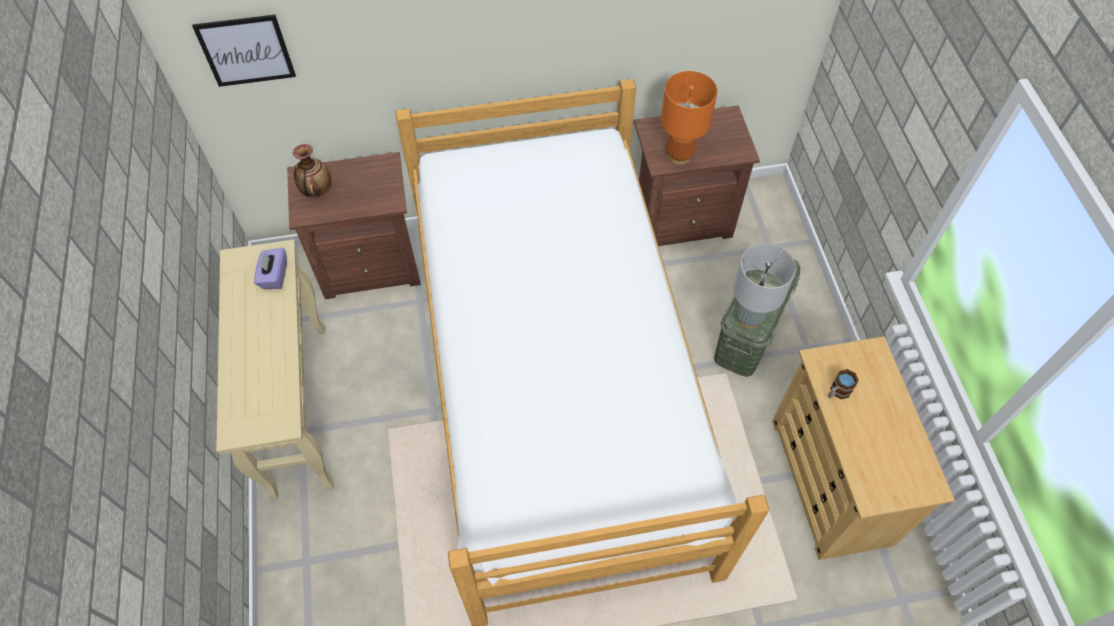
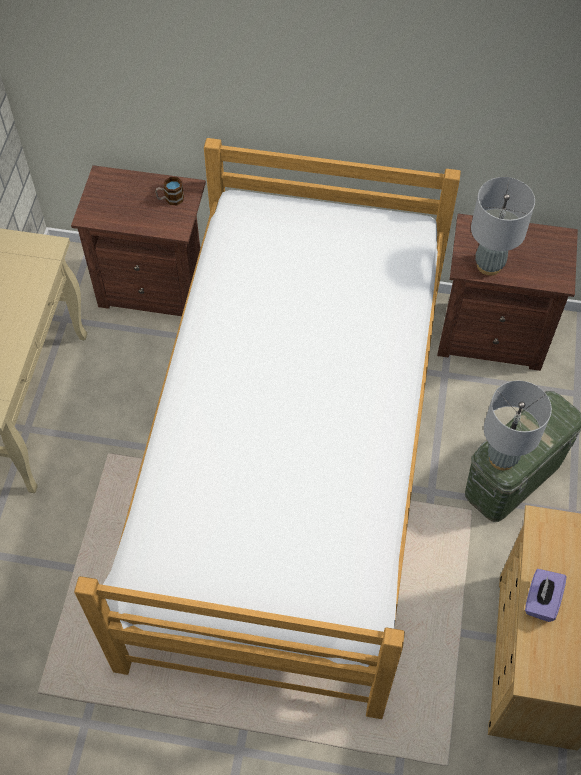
camera: 20 degrees right, 0 degrees up
picture [192,15,296,87] -> none
purple tissue box [254,248,287,289] -> purple tissue box moved to [525,569,566,622]
vase [293,144,332,198] -> none
orange table lamp [661,71,717,165] -> grey table lamp [471,177,535,275]
mug [828,369,859,399] -> mug moved to [155,177,184,205]

